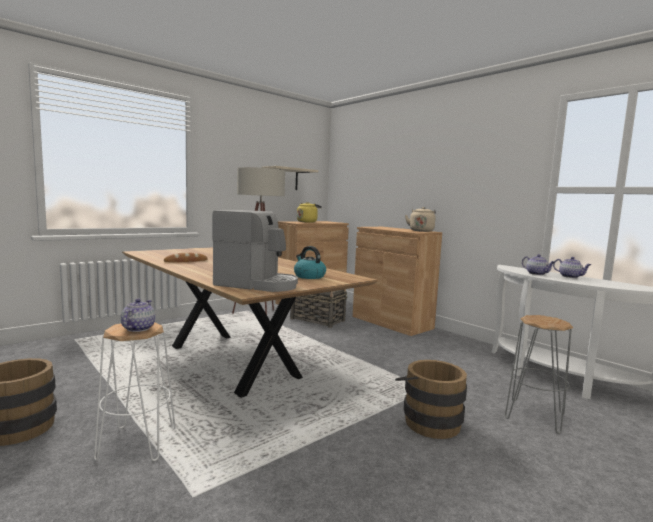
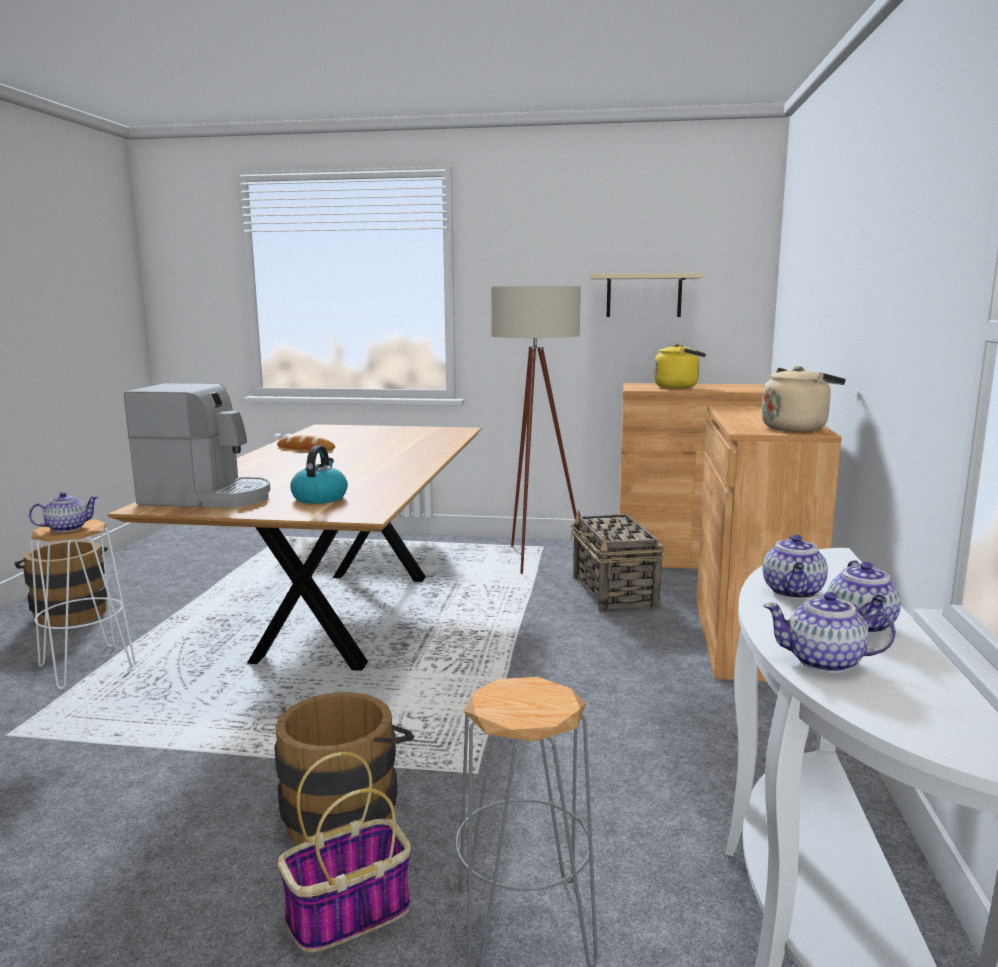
camera: 50 degrees right, 5 degrees up
coffee machine [212,210,298,292] -> coffee machine turned 60 degrees counterclockwise [124,383,270,508]
none -> basket [278,752,411,953]
none -> teapot [763,592,896,673]

